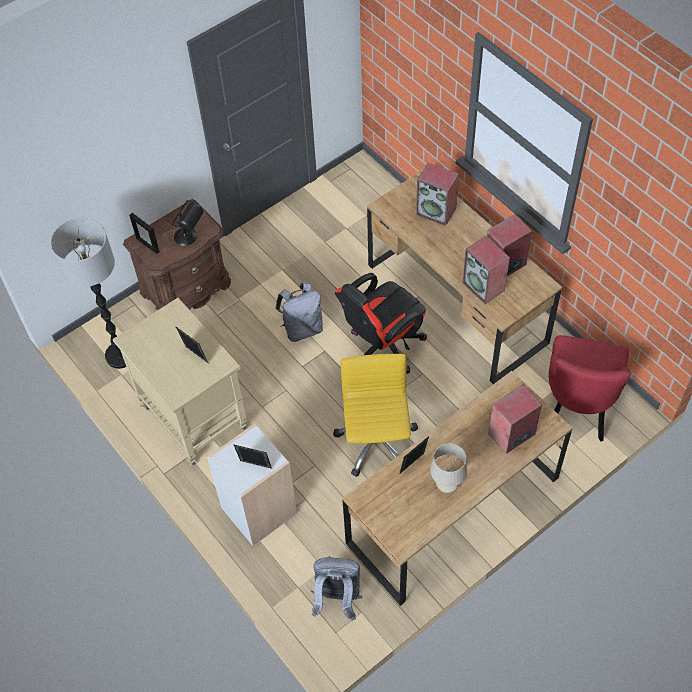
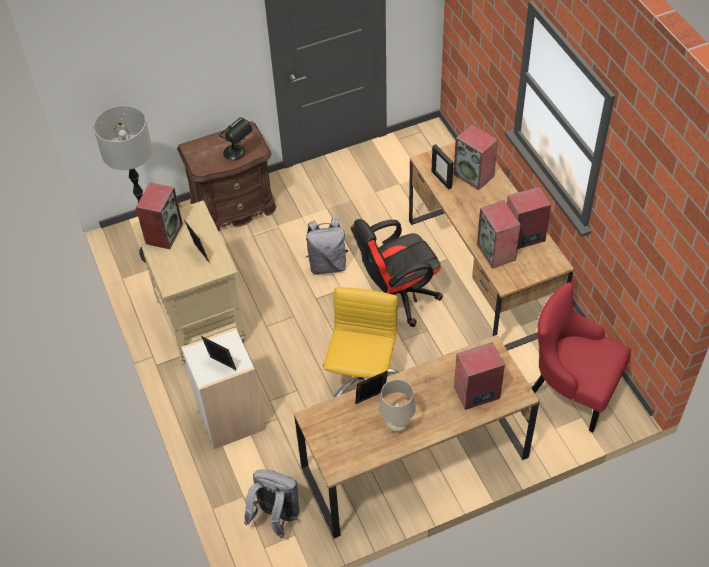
camera: 15 degrees right, 5 degrees down
picture frame [129,213,160,254] -> picture frame moved to [432,144,454,189]
red chair [548,335,631,442] -> red chair turned 90 degrees clockwise [532,282,631,432]
none -> speaker [136,182,183,249]

